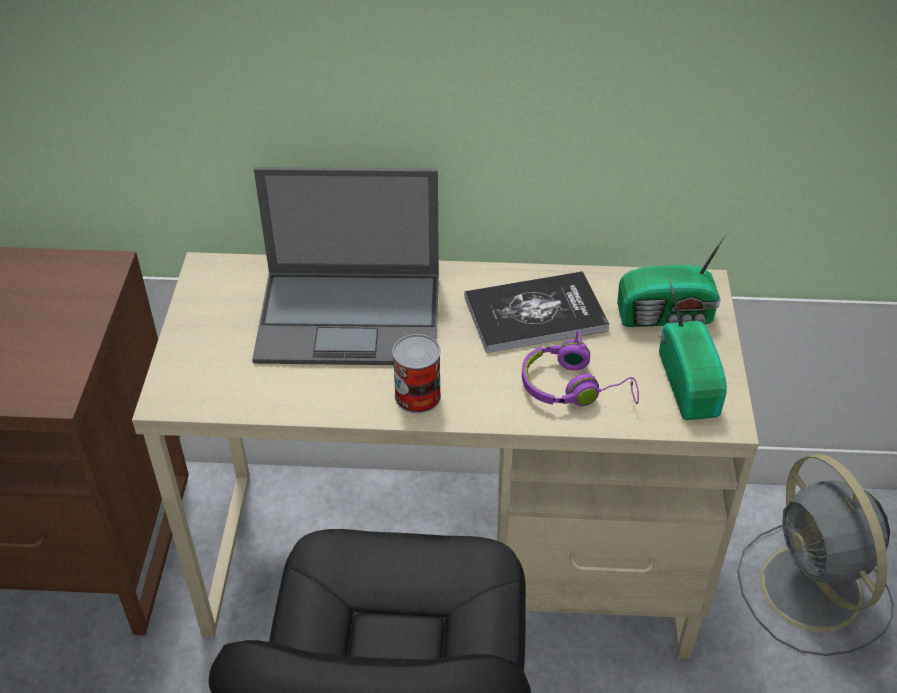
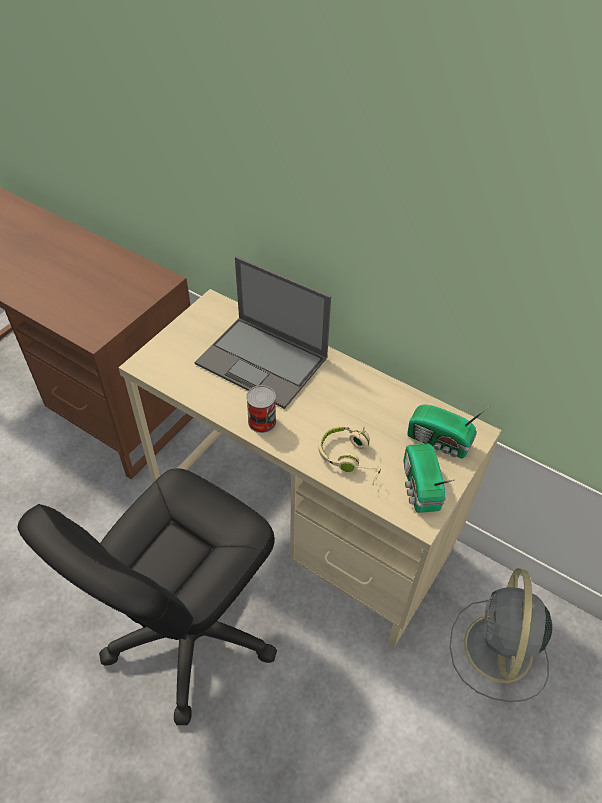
camera: 30 degrees right, 5 degrees up
book [465,271,609,353] -> none
purple headphones [522,331,639,407] -> beige headphones [318,425,381,485]
radio [659,275,727,420] -> radio turned 150 degrees clockwise [403,443,455,513]

